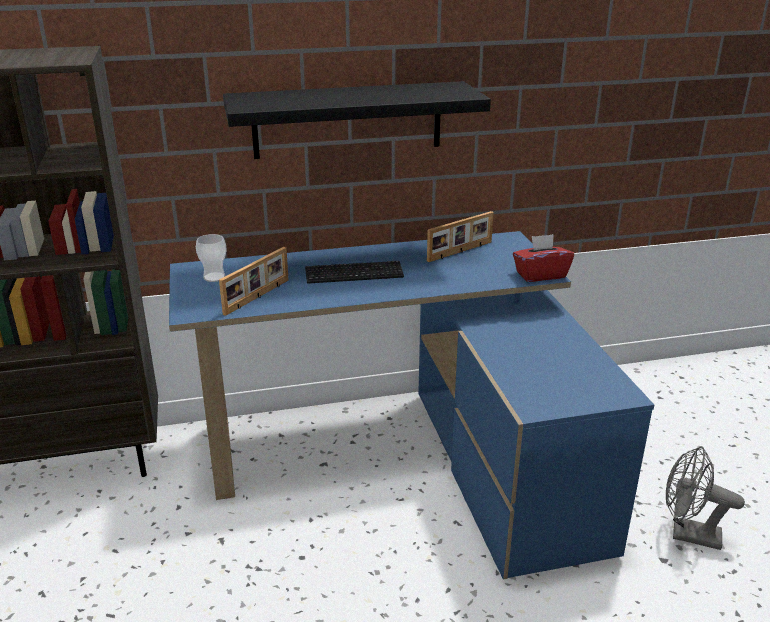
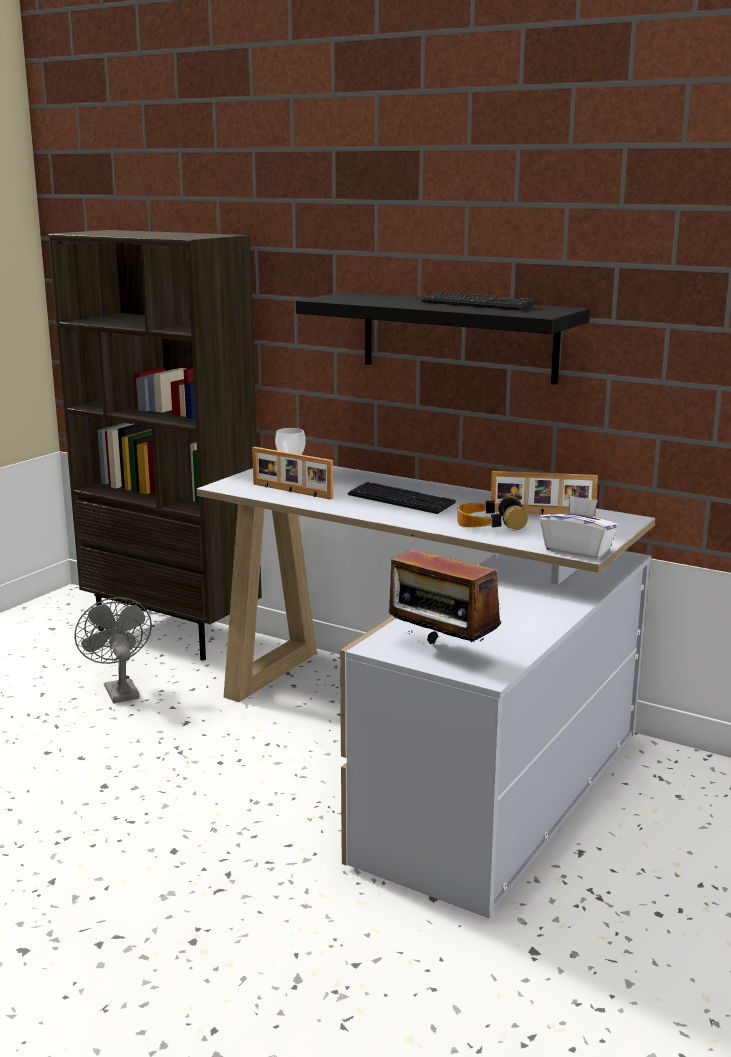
camera: 45 degrees right, 10 degrees down
blue desk [169,231,654,580] -> white desk [197,466,655,918]
picture frame [219,247,289,316] -> picture frame turned 45 degrees clockwise [252,447,333,500]
red tissue box [513,234,574,282] -> white tissue box [540,495,618,559]
grey fan [666,446,745,550] -> grey fan moved to [74,597,152,703]
none -> radio [389,535,501,645]
none -> keyboard [421,292,537,310]
none -> headphones [458,495,528,531]

